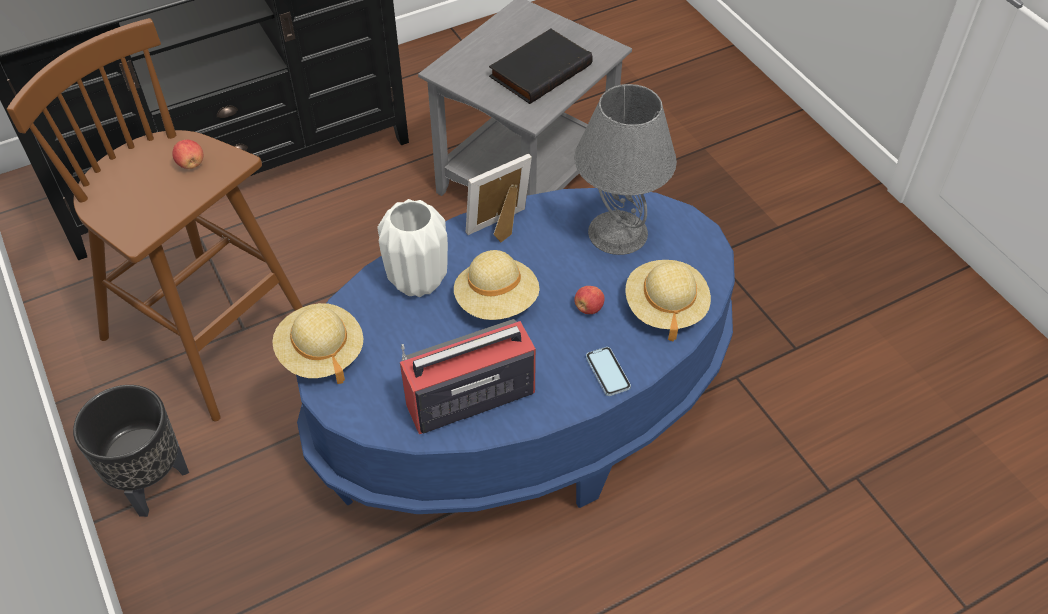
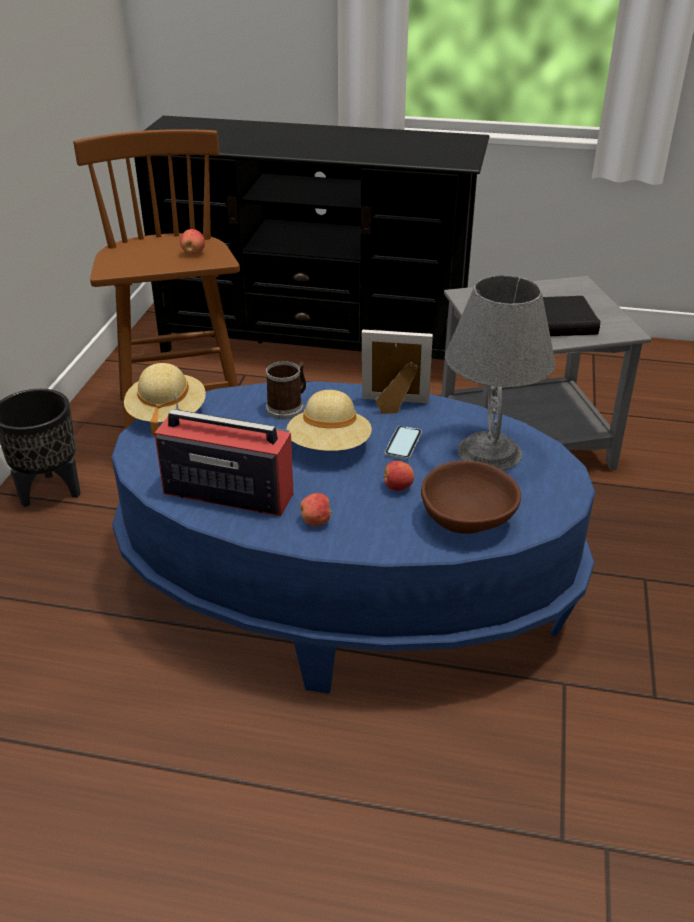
camera: 40 degrees right, 15 degrees down
white vase [377,199,448,297] -> mug [265,361,306,419]
phone [586,347,631,396] -> phone moved to [384,426,422,460]
beige hat [625,260,711,341] -> brown bowl [421,461,521,534]
none -> apple [300,493,332,526]

